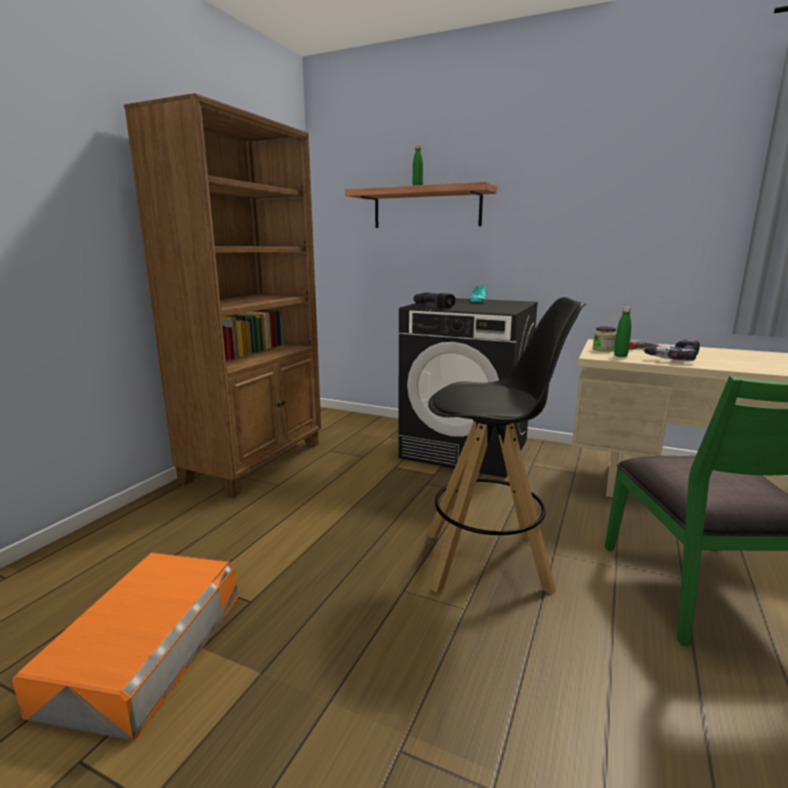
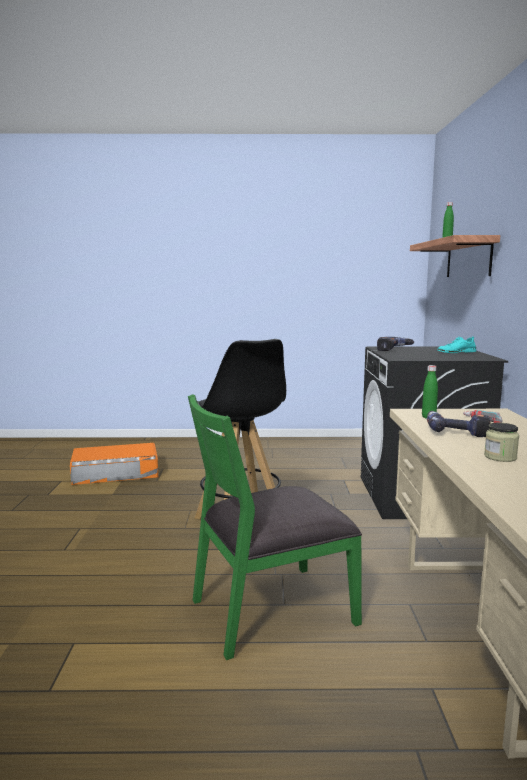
camera: 65 degrees right, 5 degrees down
brown bookcase [124,93,321,497] -> none
jar [593,326,616,352] -> jar moved to [484,423,519,462]

